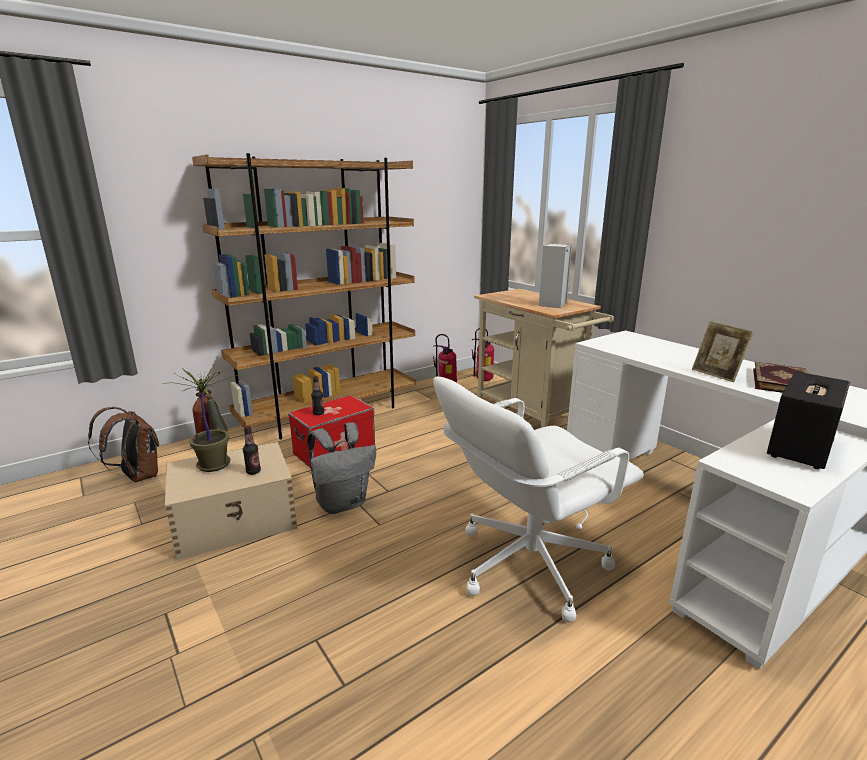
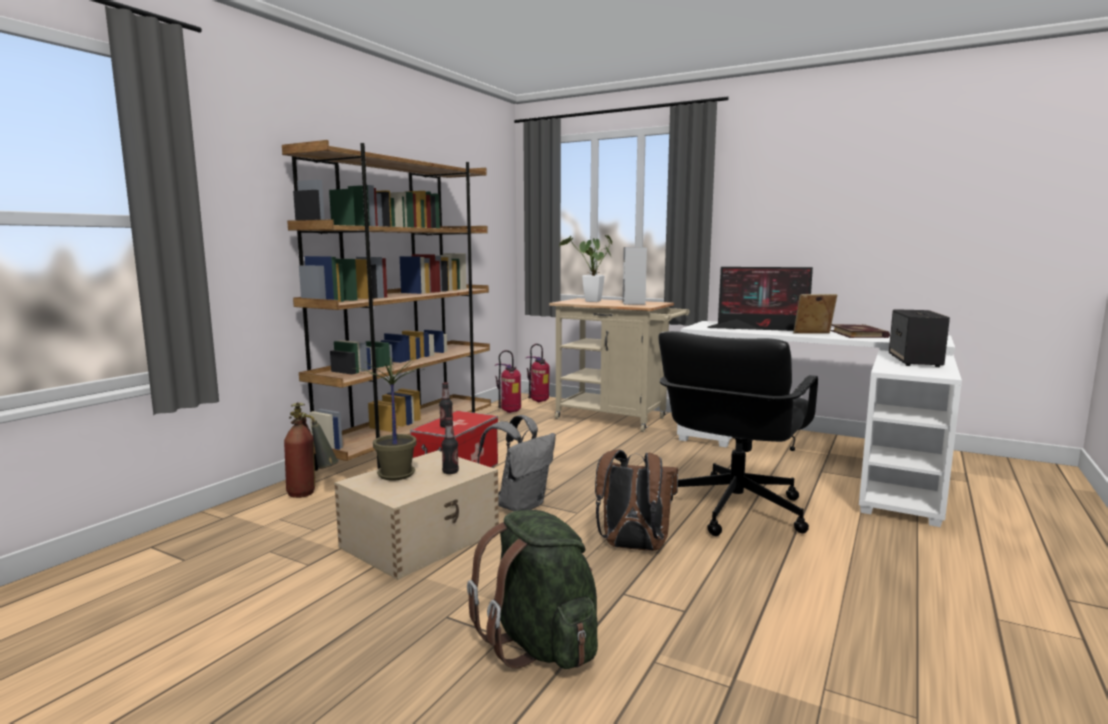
camera: 25 degrees left, 10 degrees down
brown backpack [88,407,159,482] -> brown backpack moved to [595,450,678,551]
white office chair [433,377,644,623] -> black office chair [658,331,818,536]
picture frame [692,321,754,382] -> picture frame turned 150 degrees clockwise [793,294,837,334]
none -> green backpack [467,510,598,669]
none -> potted plant [559,235,612,302]
none -> monitor [707,267,813,331]

